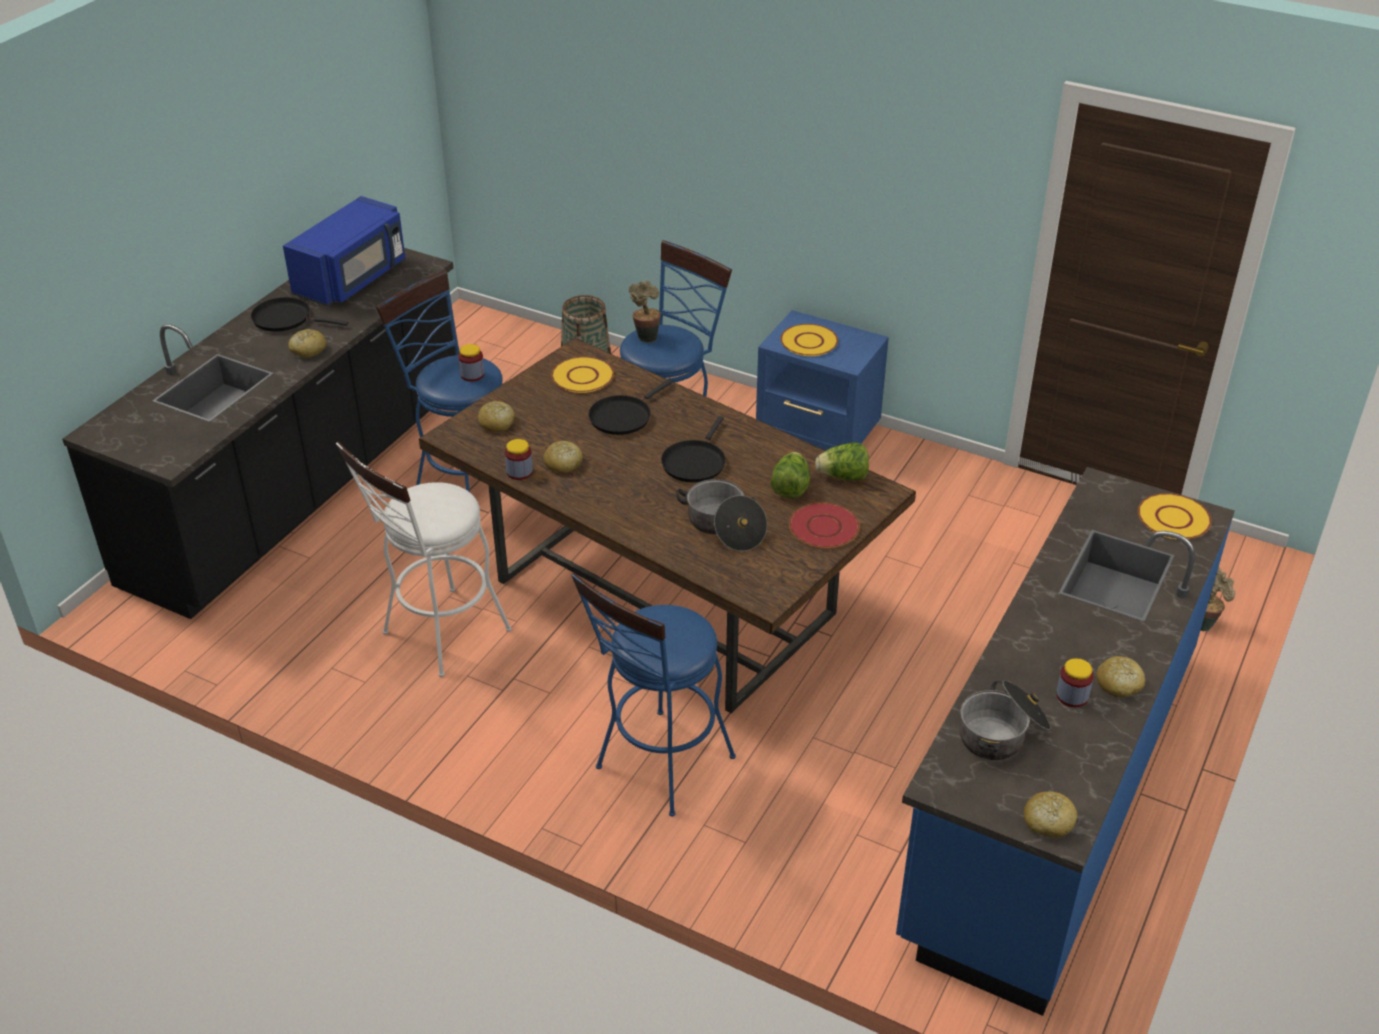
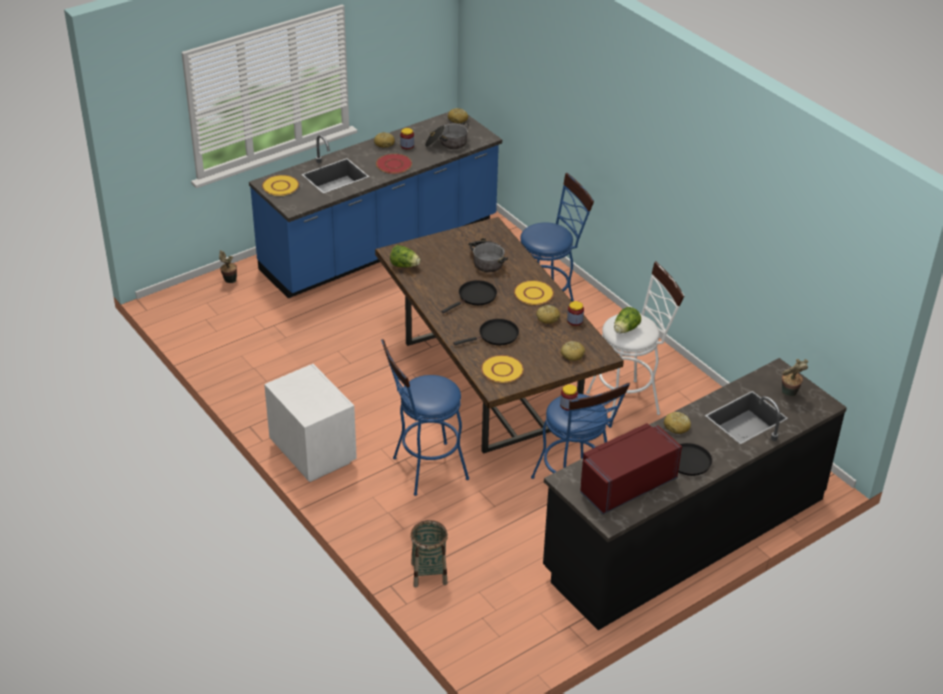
camera: 155 degrees left, 0 degrees up
blue microwave [283,196,405,306] -> red microwave [580,423,682,514]
potted plant [629,281,661,343] -> potted plant moved to [782,359,808,396]
blue nightstand [756,310,889,451] -> white nightstand [264,364,357,482]
lettuce [771,452,810,498] -> lettuce moved to [614,307,641,333]
yellow plate [780,324,838,356] -> yellow plate moved to [514,280,554,305]
red plate [789,502,860,548] -> red plate moved to [376,154,412,174]

